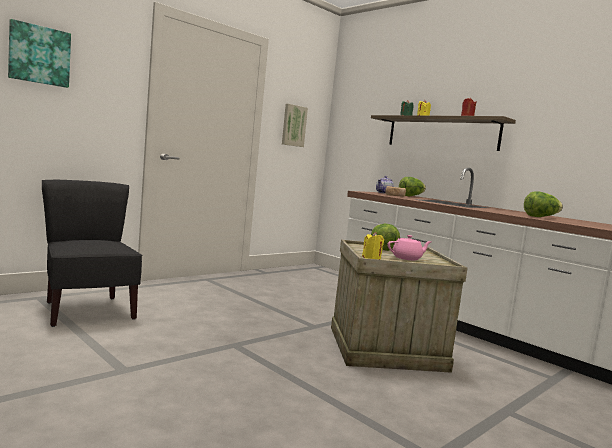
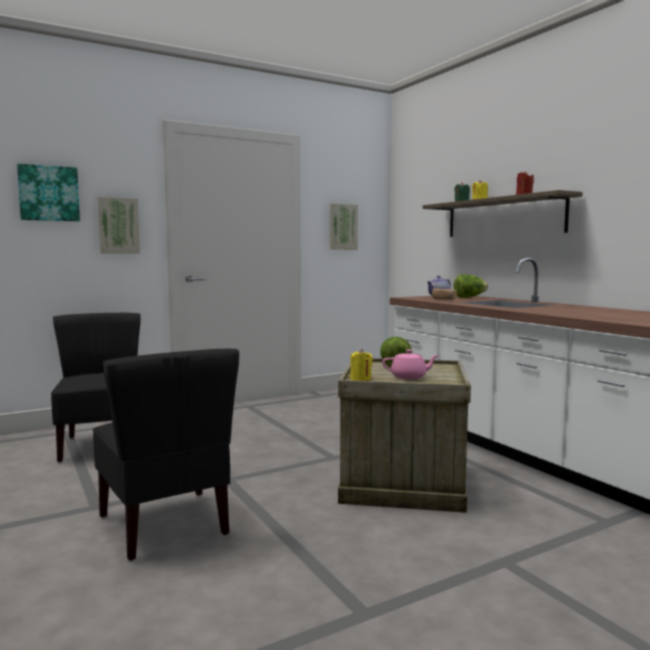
camera: 15 degrees right, 0 degrees up
lettuce [524,191,563,217] -> none
none -> black chair [92,349,239,560]
none -> picture [98,197,140,254]

